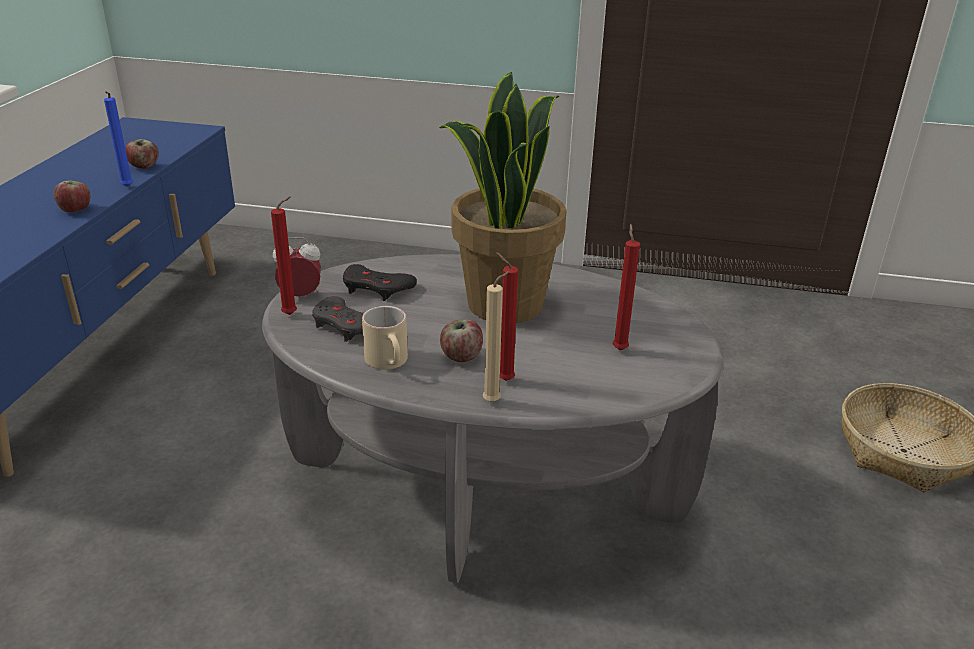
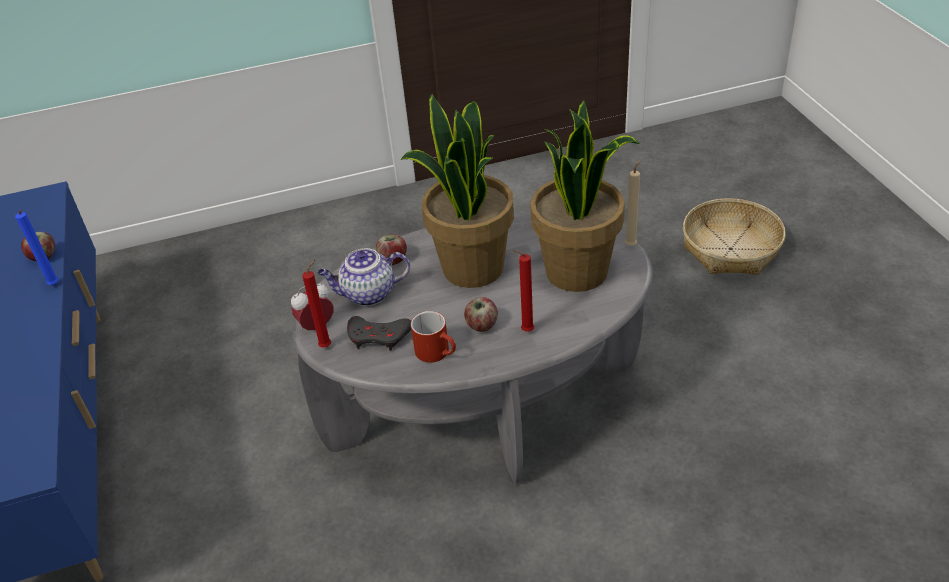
camera: 25 degrees left, 10 degrees up
apple [53,180,91,213] -> apple moved to [376,234,407,265]
black game controller [343,264,417,301] -> teapot [317,248,410,306]
beige mug [362,306,408,370] -> red mug [411,311,456,363]
beige candle [483,271,510,402] -> beige candle moved to [625,159,641,246]
red candle [613,224,640,350] -> potted plant [530,101,640,292]

